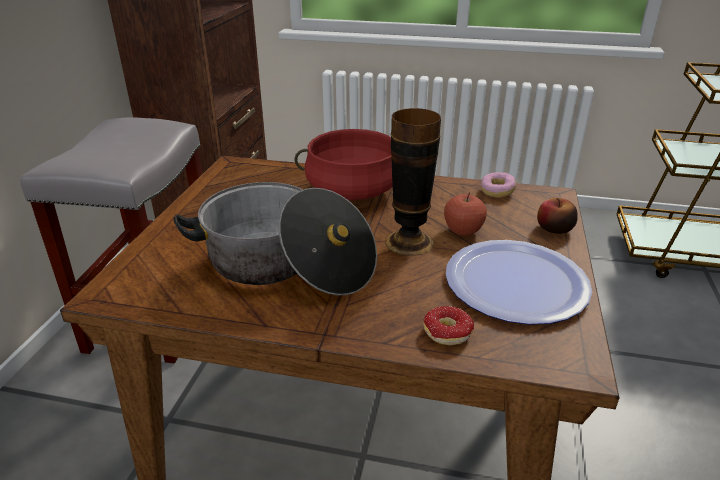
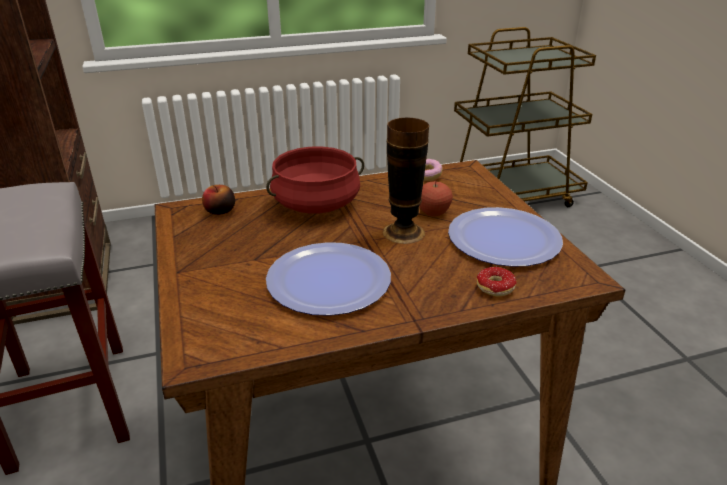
camera: 30 degrees left, 0 degrees up
cooking pot [173,182,377,296] -> plate [266,242,391,316]
apple [537,198,578,234] -> apple moved to [202,185,235,215]

